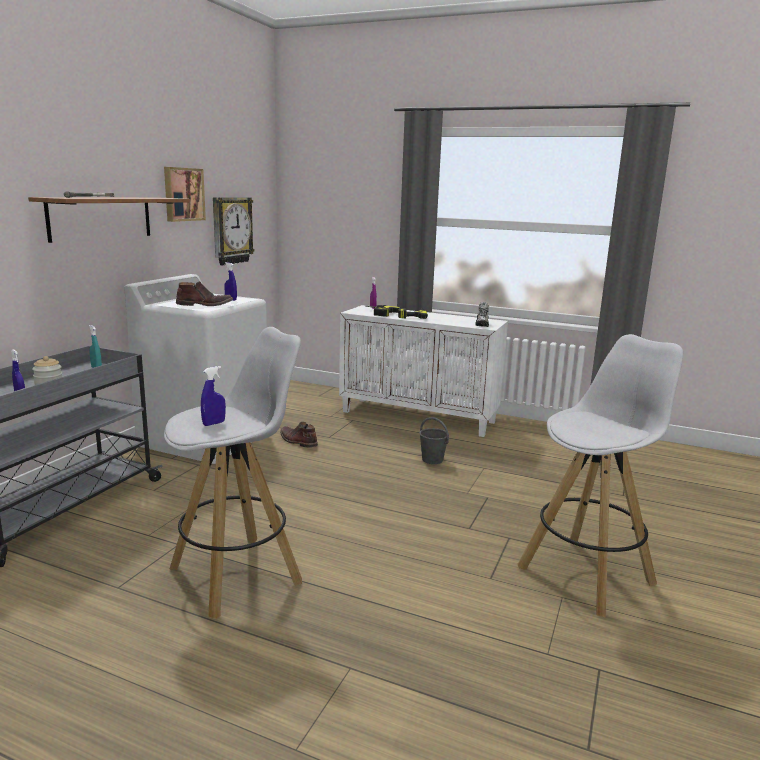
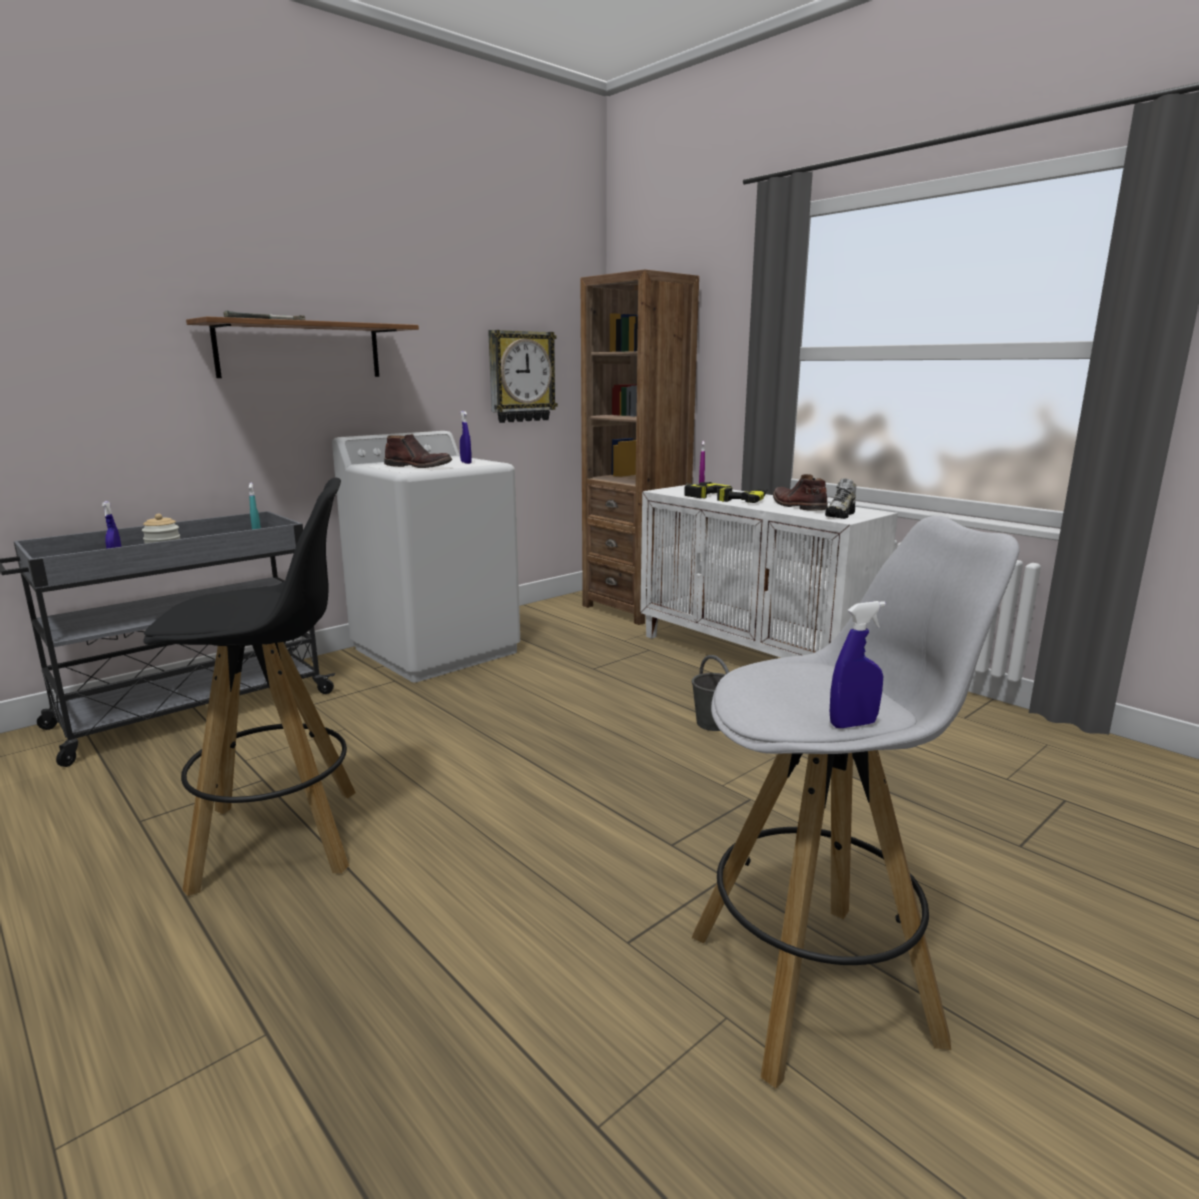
camera: 25 degrees right, 0 degrees up
picture [164,167,206,222] -> none
white stool [164,327,302,619] -> black stool [143,478,356,896]
blue spray bottle [201,366,226,426] -> blue spray bottle moved to [830,601,886,728]
brown boot [280,422,318,448] -> brown boot moved to [773,474,828,510]
none -> brown bookcase [580,269,699,625]

